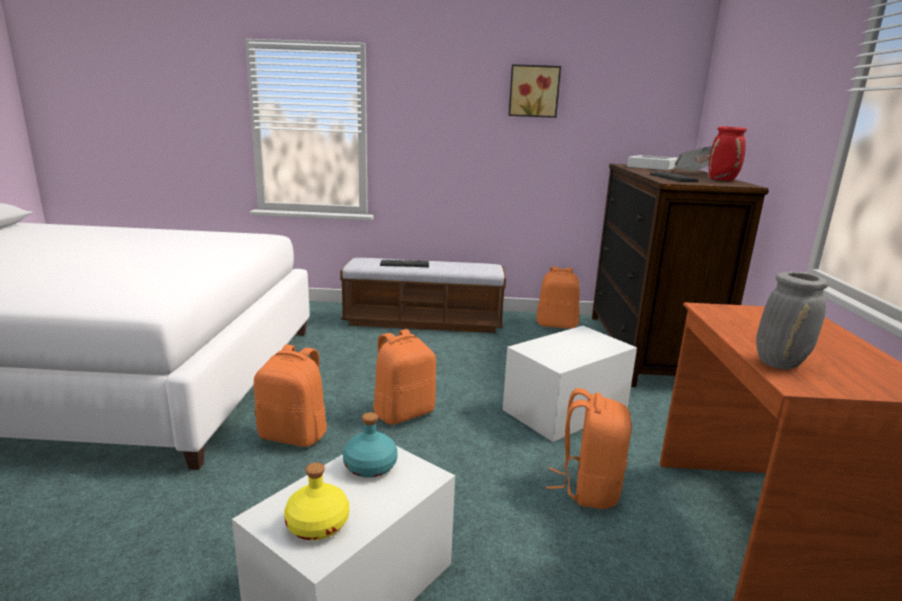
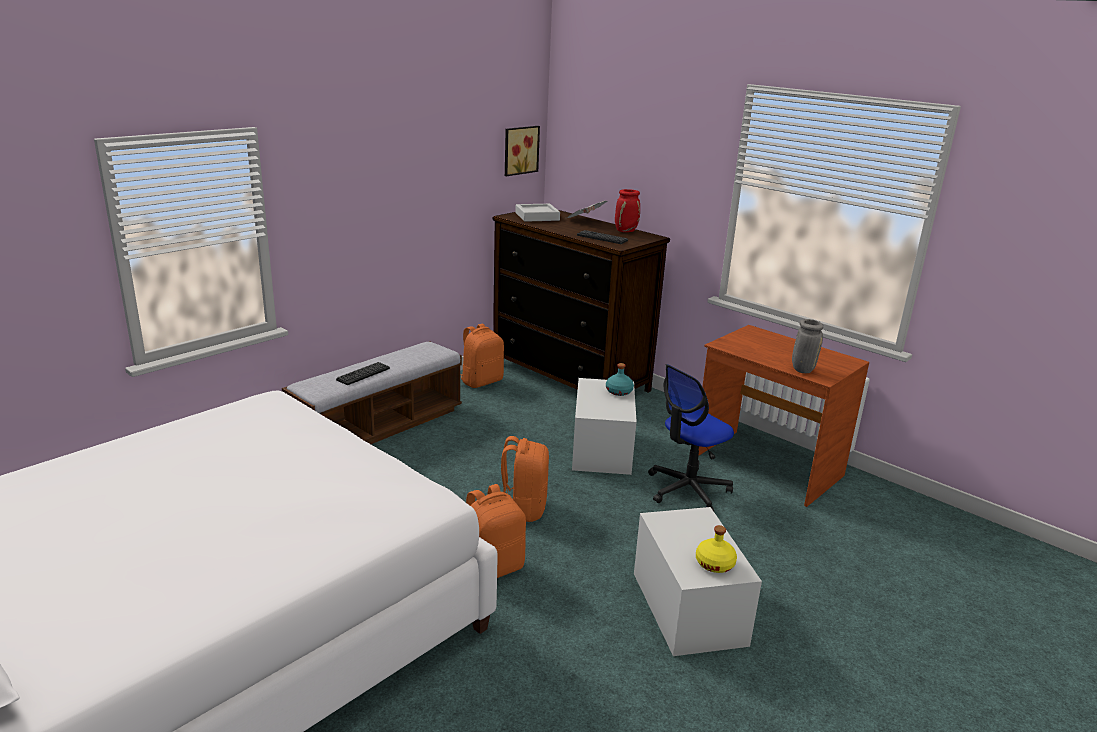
camera: 50 degrees left, 5 degrees up
turquoise bottle [343,412,398,478] -> turquoise bottle moved to [606,363,634,396]
picture [509,64,561,118] -> picture moved to [505,126,540,176]
orange backpack [546,388,632,509] -> office chair [648,364,734,511]

